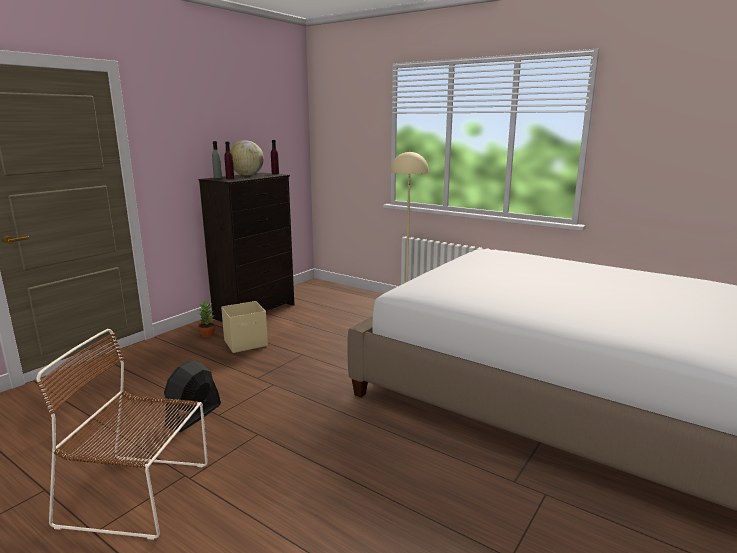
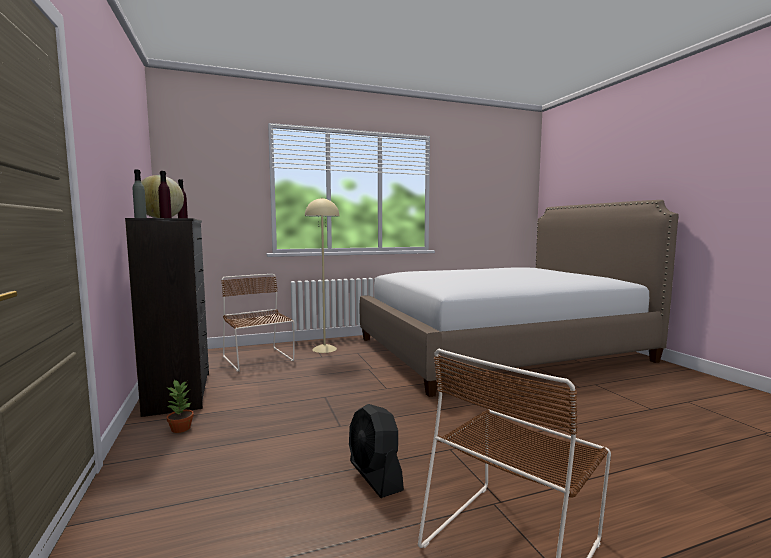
camera: 55 degrees left, 10 degrees down
beige storage box [221,301,268,353] -> none
none -> brown chair [221,274,295,372]

